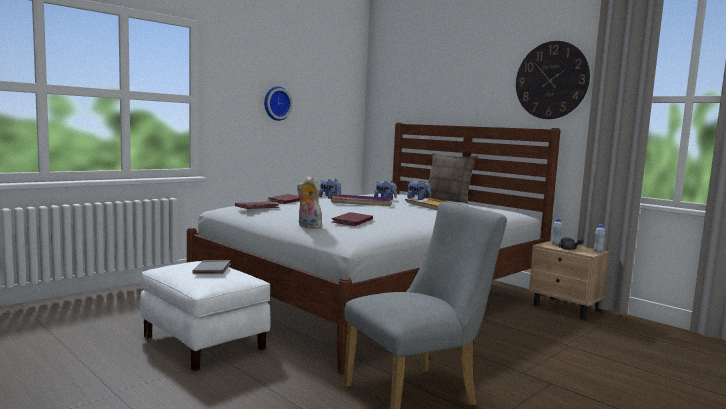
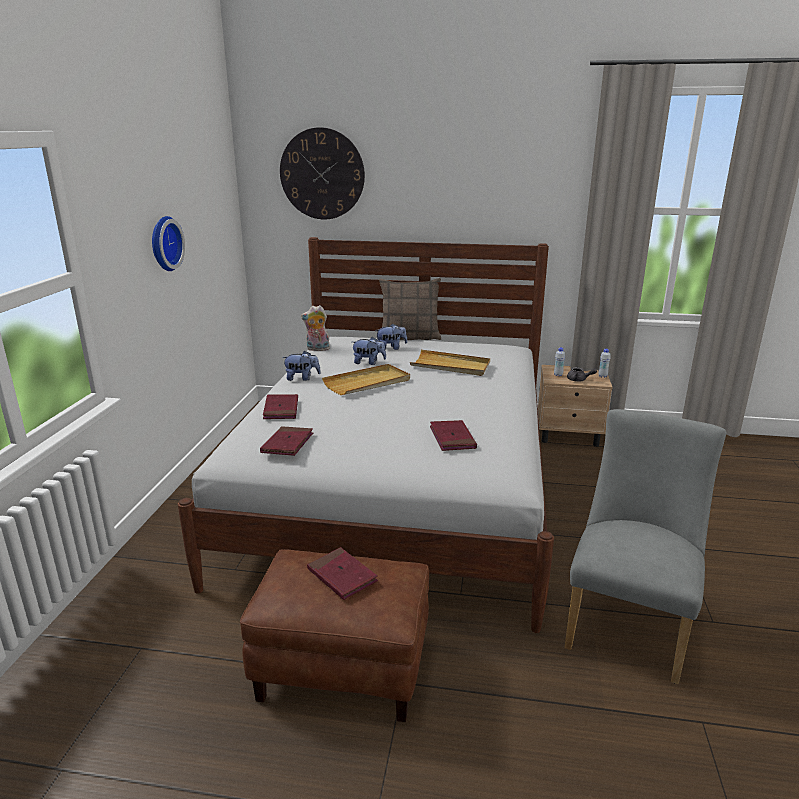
camera: 35 degrees left, 15 degrees up
white ottoman [140,261,271,371] -> brown ottoman [240,549,429,722]
grey book [193,260,231,274] -> red book [307,547,378,600]
plush toy [297,176,322,229] -> plush toy moved to [301,305,331,351]
purple tray [331,194,392,206] -> beige tray [322,364,410,395]
wall clock [516,41,590,119] -> wall clock moved to [280,127,365,219]

